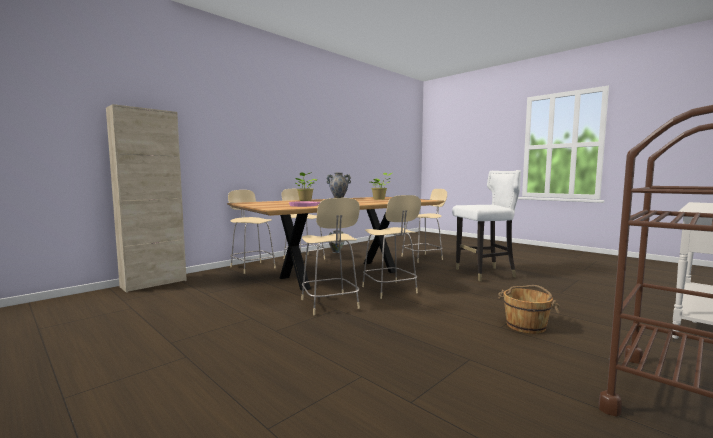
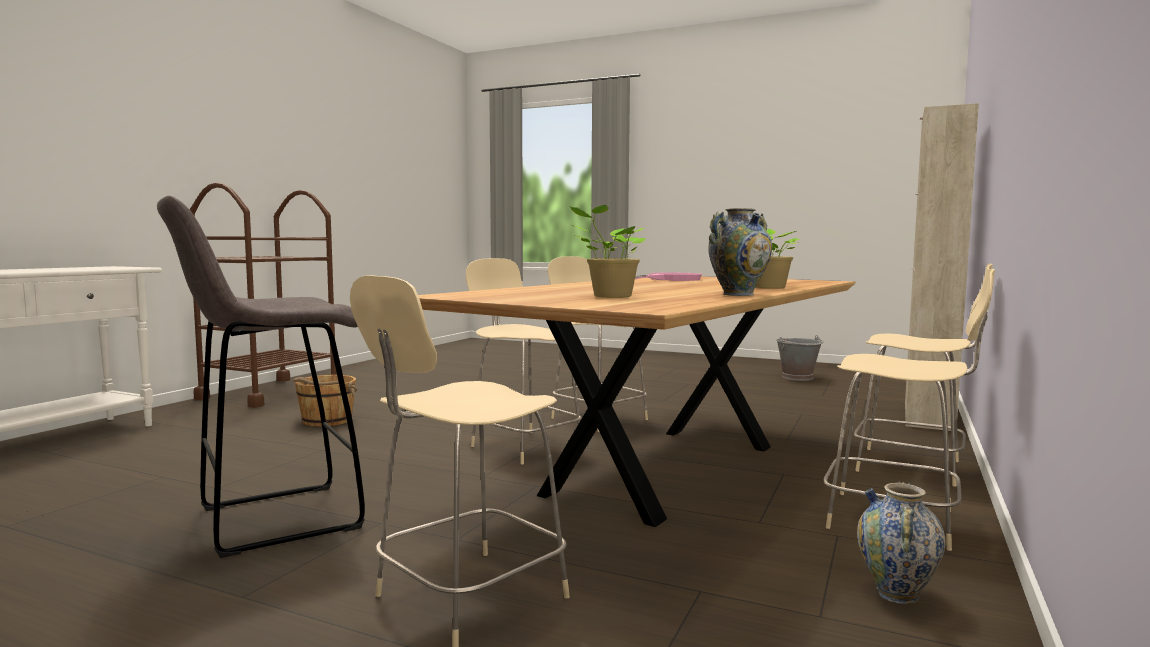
camera: 160 degrees right, 0 degrees up
white chair [452,170,521,281] -> grey stool [157,196,365,558]
none -> grey bucket [776,335,824,381]

